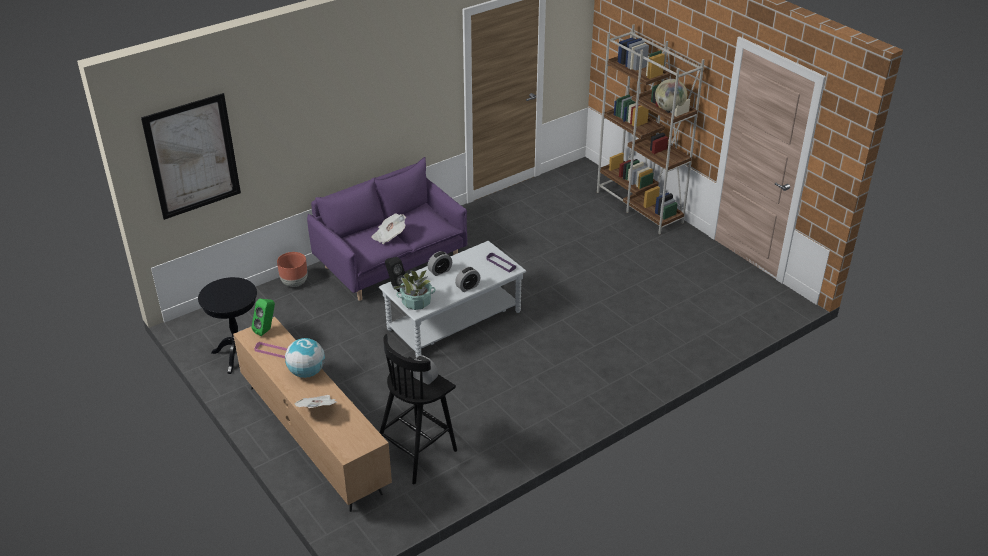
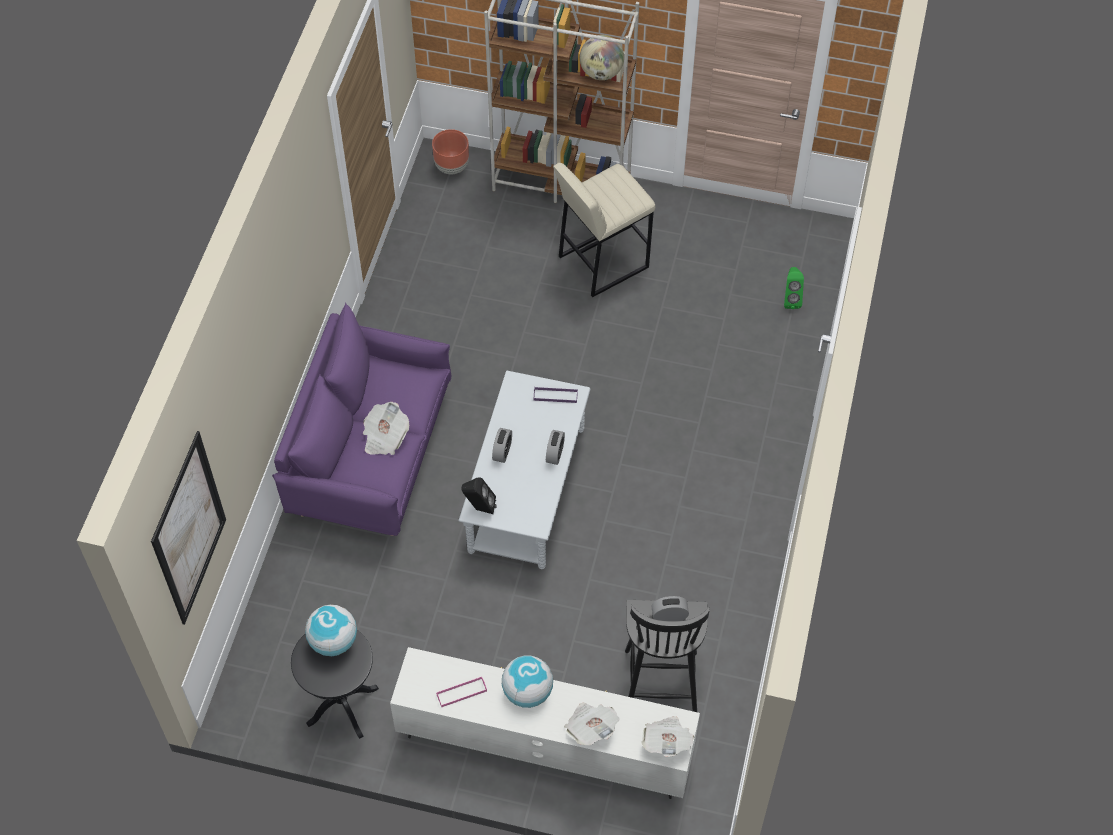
camera: 40 degrees left, 20 degrees up
brown tv stand [233,317,392,512] -> white tv stand [390,647,700,799]
green speaker [252,299,275,336] -> green speaker moved to [784,267,804,309]
brown planter [277,252,308,287] -> brown planter moved to [432,129,469,175]
potted plant [393,270,436,310] -> none
none -> globe [305,604,357,656]
none -> beige stool [553,163,655,297]
none -> newspaper [642,716,695,757]

